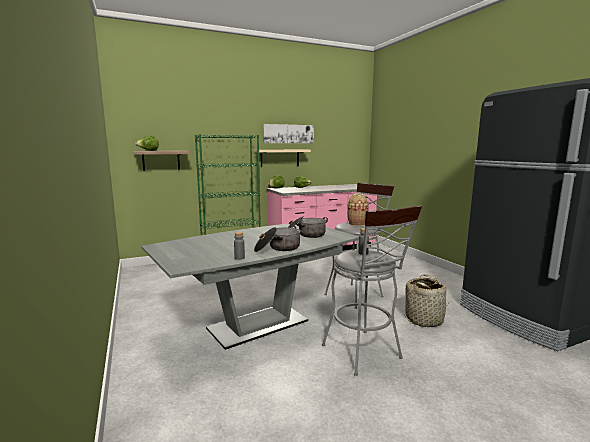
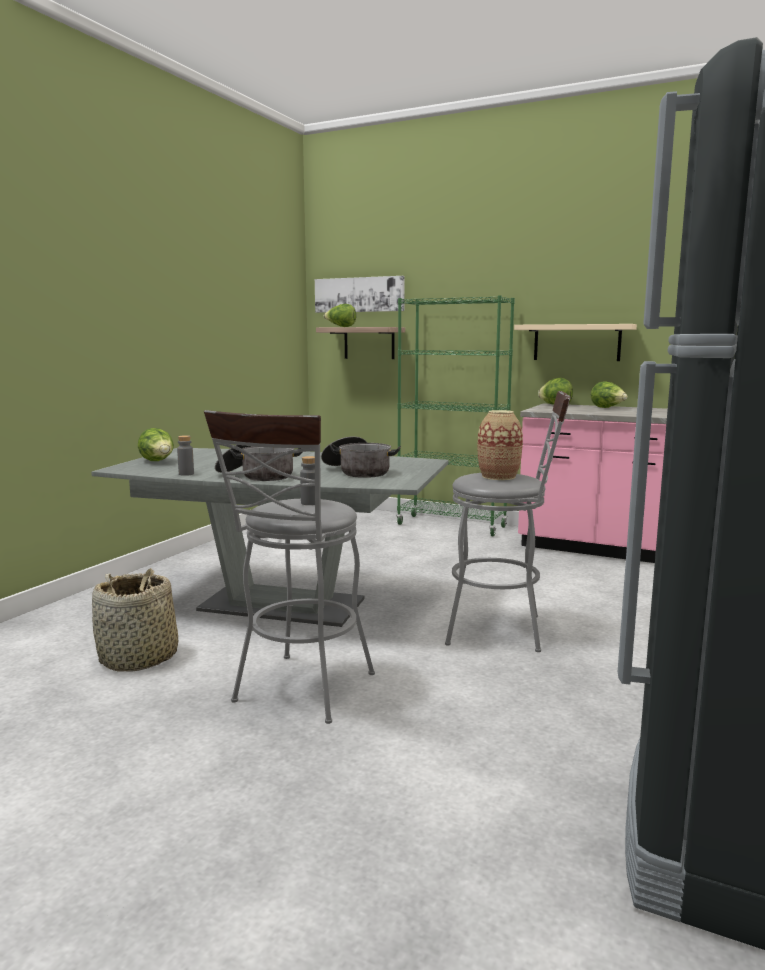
camera: 50 degrees right, 0 degrees up
picture [263,124,314,143] -> picture moved to [315,276,405,313]
basket [404,274,450,327] -> basket moved to [92,569,178,672]
none -> lettuce [138,428,174,461]

